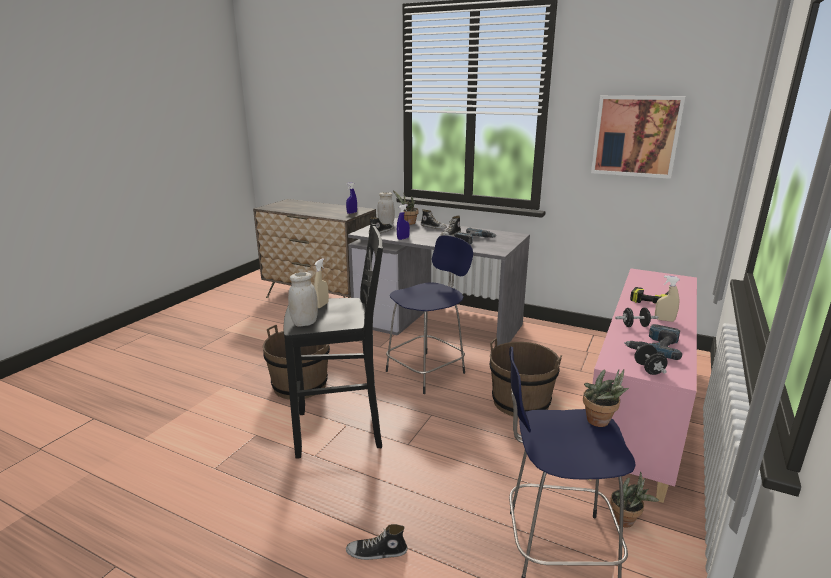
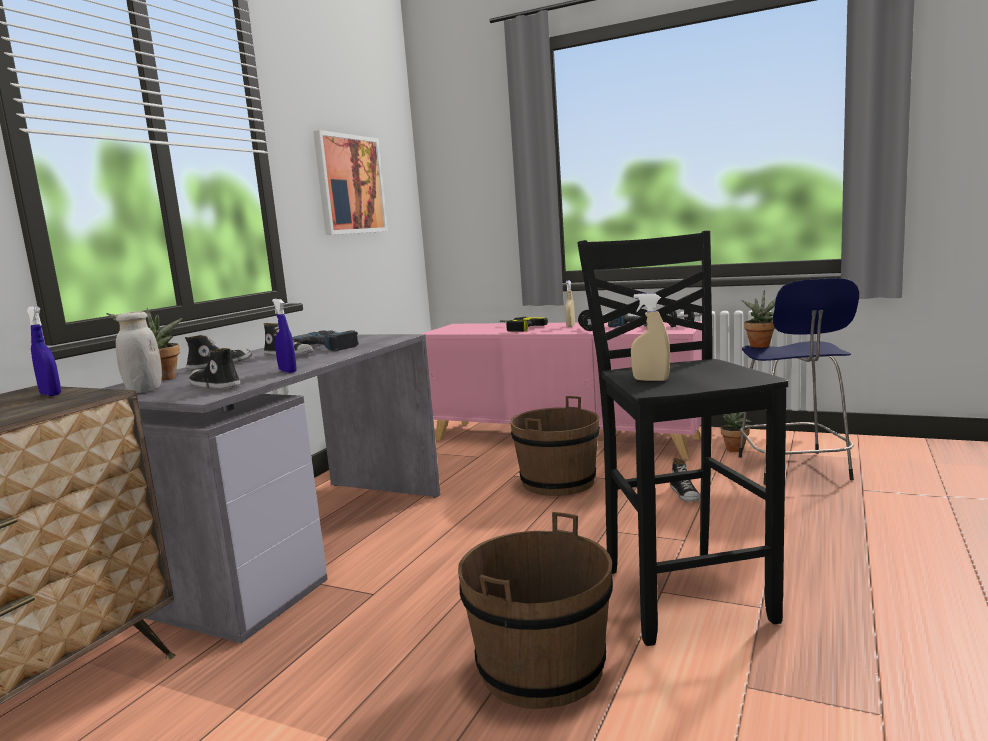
camera: 90 degrees left, 10 degrees down
white jar [288,272,318,326] -> none
shoe [346,524,408,560] -> shoe moved to [670,458,700,502]
blue stool [386,235,473,394] -> none

